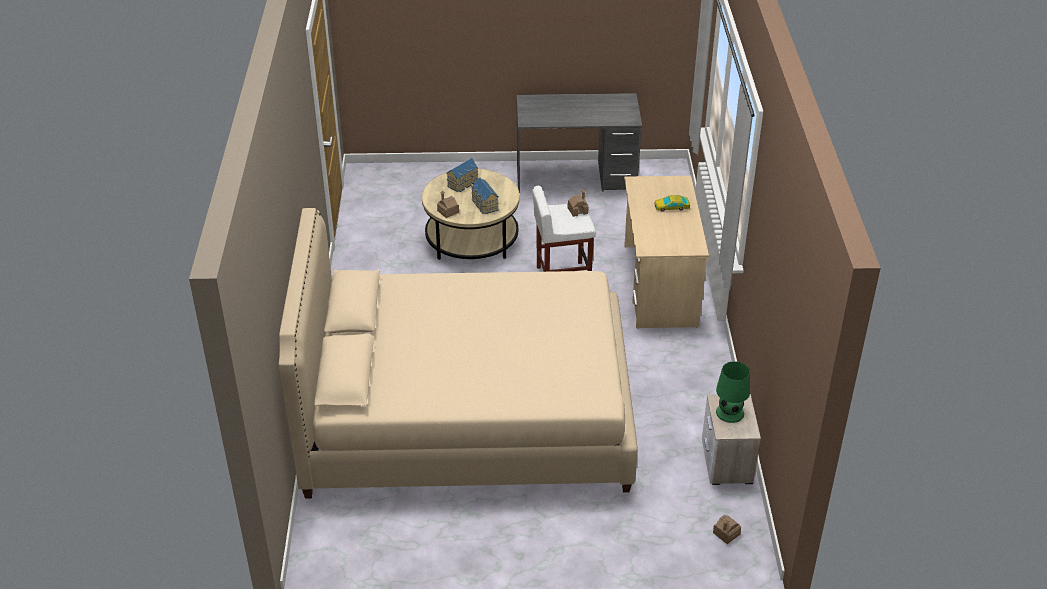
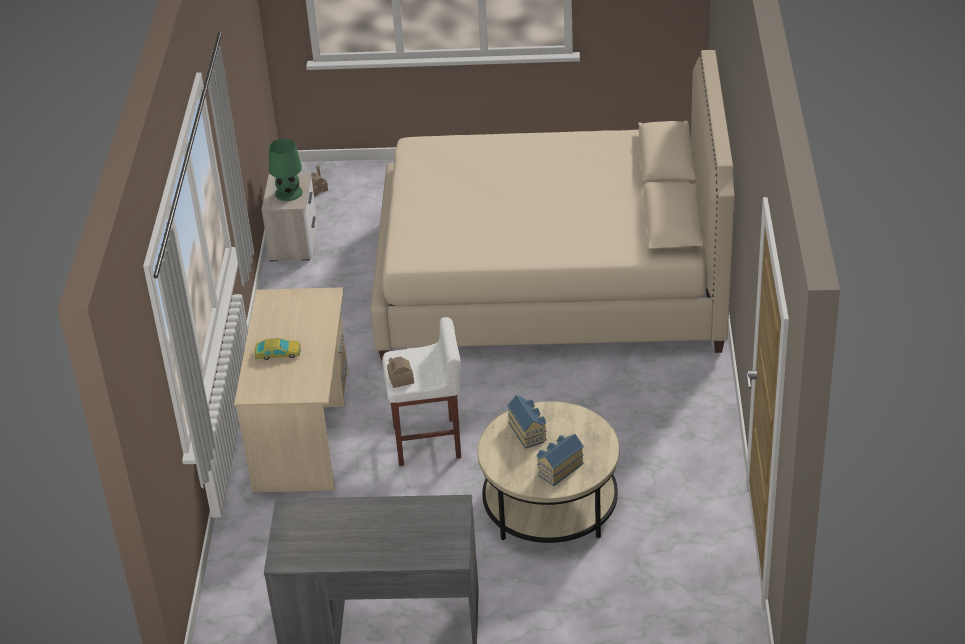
camera: 175 degrees left, 0 degrees up
toy house [437,190,459,218] -> none

